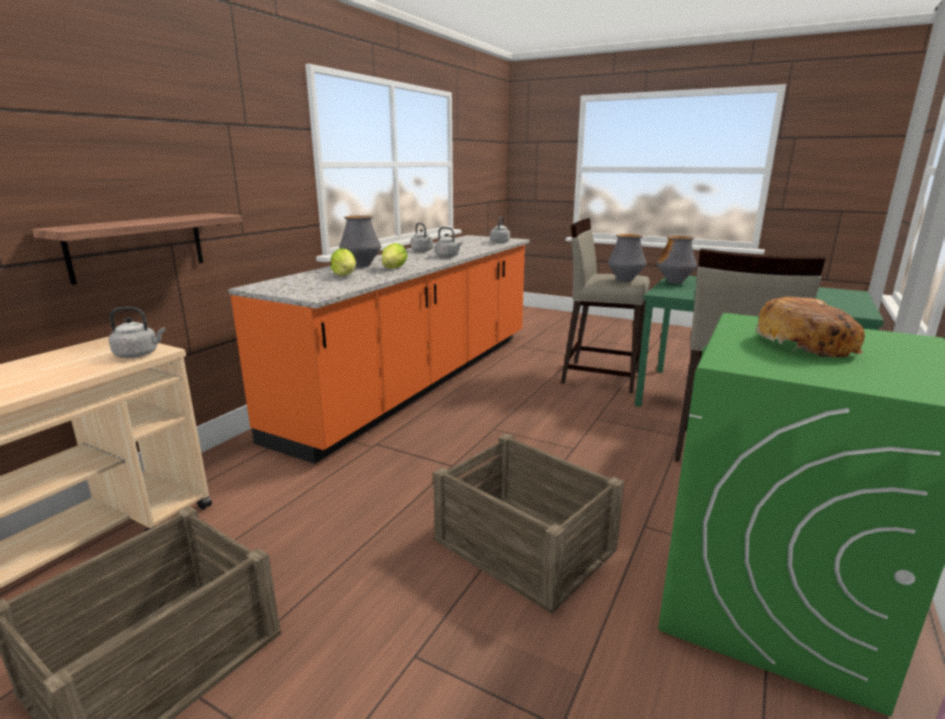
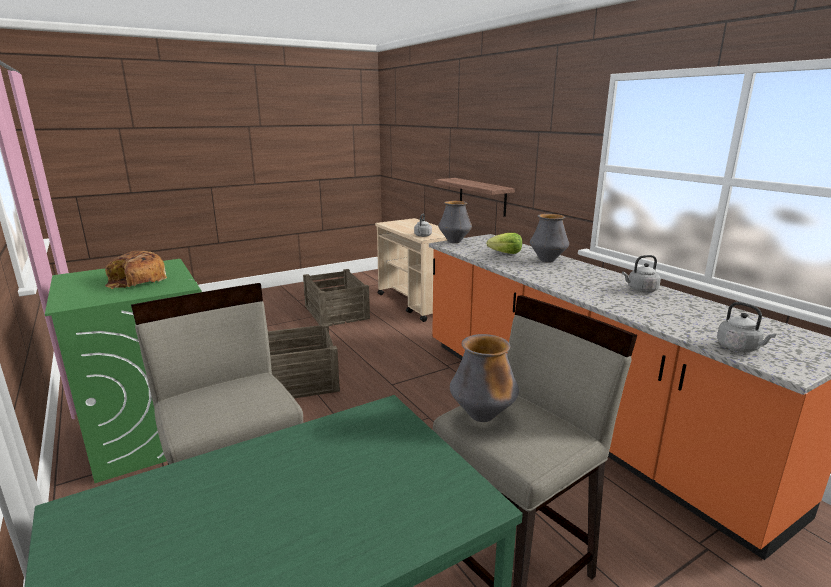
camera: 120 degrees right, 0 degrees up
lettuce [382,243,408,268] -> none
grey kettle [435,227,462,258] -> none
vase [657,236,697,284] -> vase moved to [438,201,472,243]

